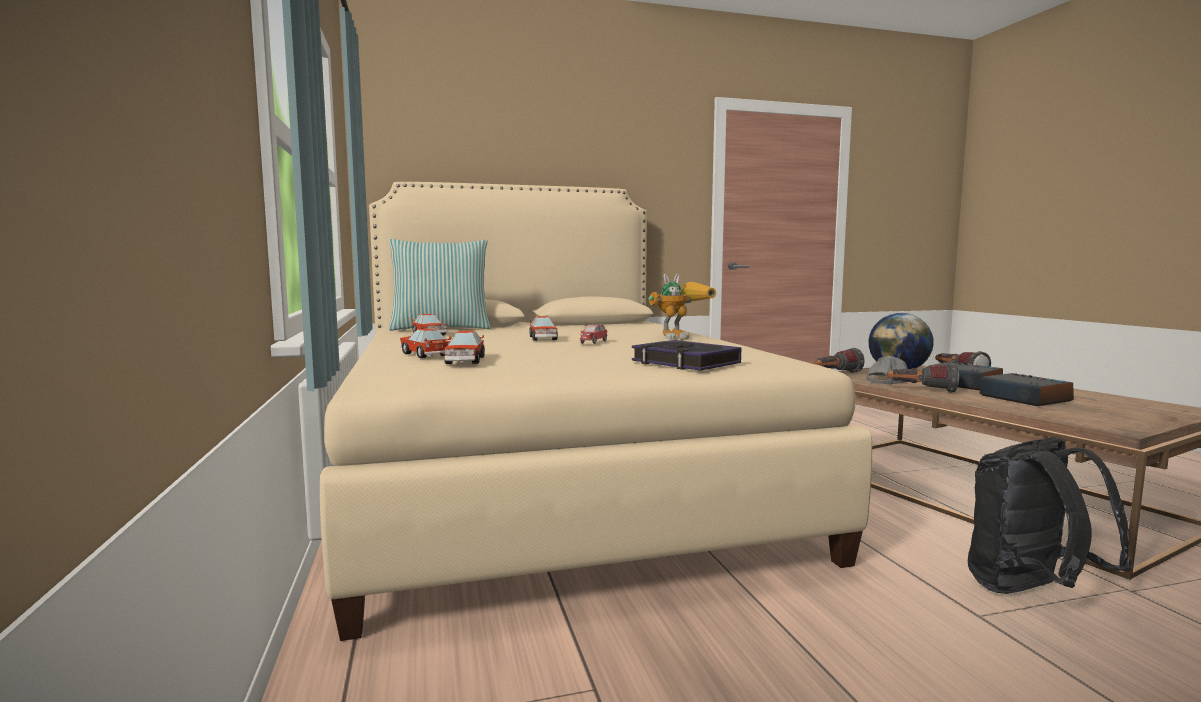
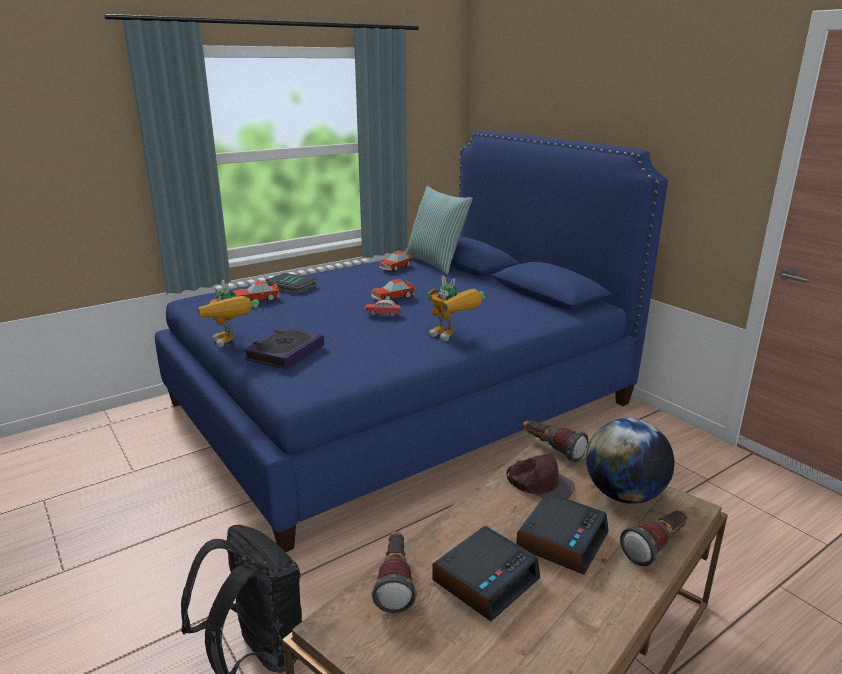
camera: 70 degrees right, 15 degrees up
beige bed [320,182,872,641] -> blue bed [155,131,668,552]
toy car [400,328,451,358] -> book [266,273,316,294]
grey cap [866,356,908,385] -> brown cap [506,454,575,499]
flashlight [887,363,959,393] -> flashlight moved to [372,532,417,613]
none -> toy robot [198,280,259,347]

